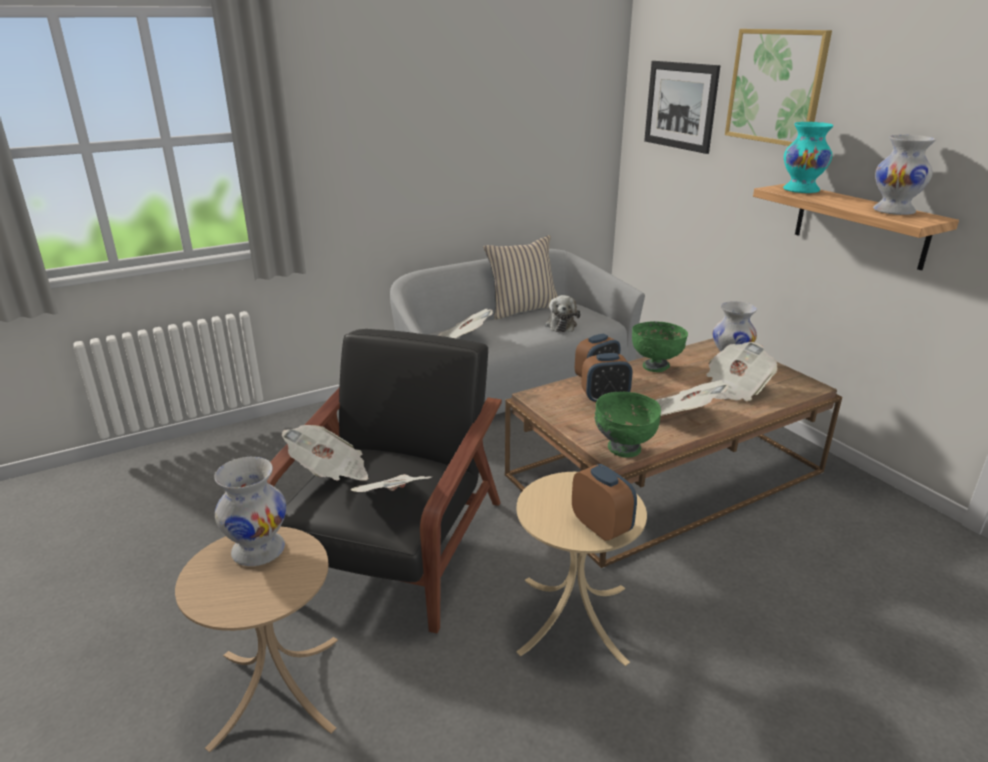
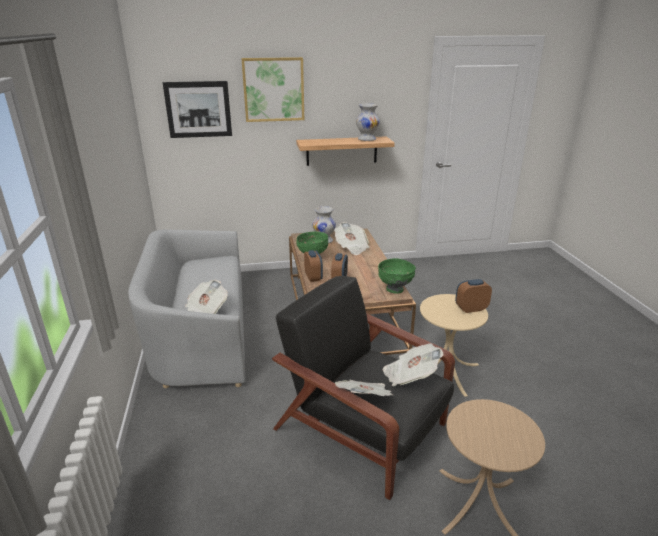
camera: 70 degrees left, 0 degrees up
white vase [214,457,286,566] -> none
beige pillow [483,235,558,320] -> none
plush toy [545,295,580,332] -> none
newspaper [656,380,728,416] -> none
turquoise vase [783,122,834,193] -> none

